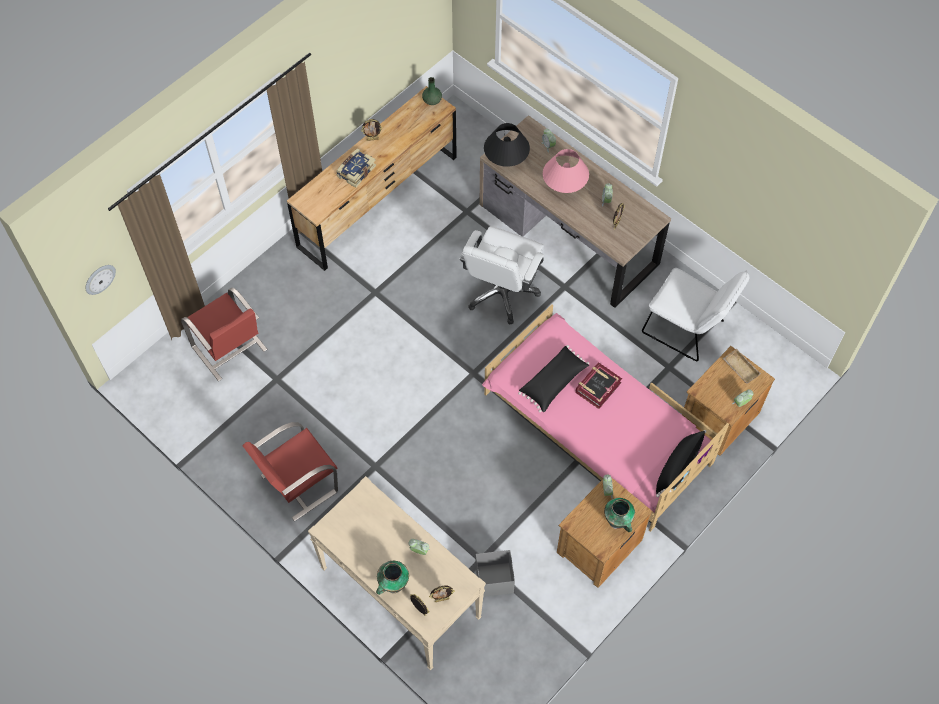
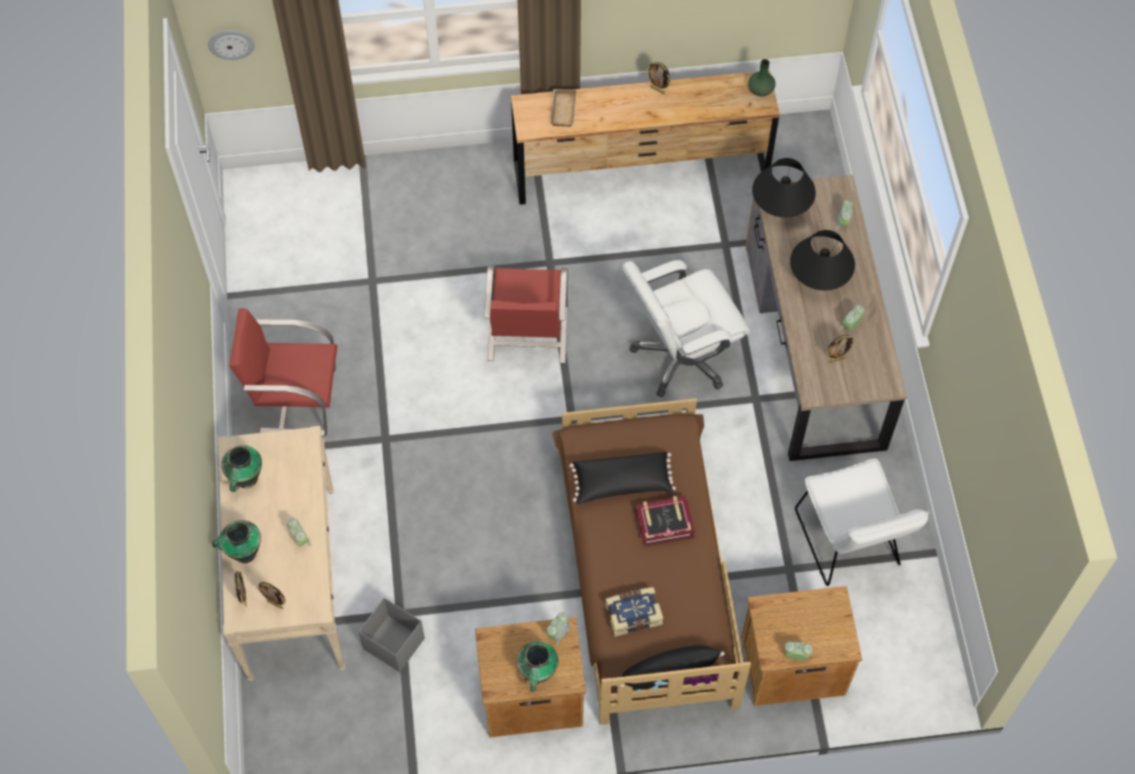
camera: 40 degrees right, 0 degrees up
red chair [181,288,267,381] -> red chair moved to [484,265,568,363]
book [336,149,376,188] -> book moved to [605,587,664,637]
pink bed [482,304,729,532] -> brown bed [552,398,751,725]
pink table lamp [543,149,589,193] -> black table lamp [790,230,855,291]
beige tray [723,349,761,384] -> beige tray moved to [550,89,576,127]
none -> vase [221,445,262,492]

